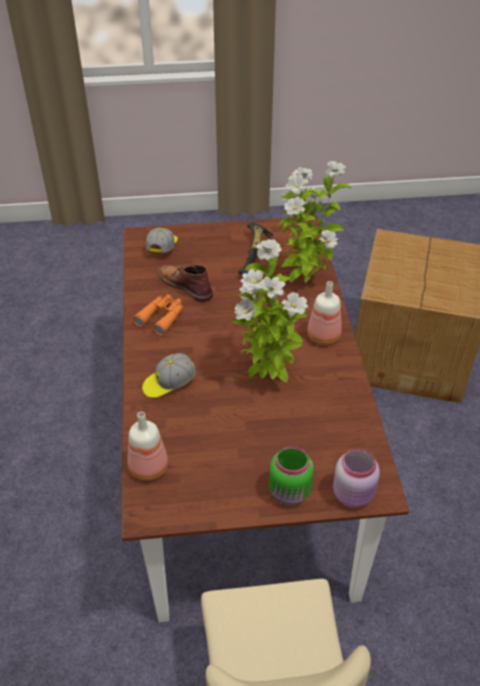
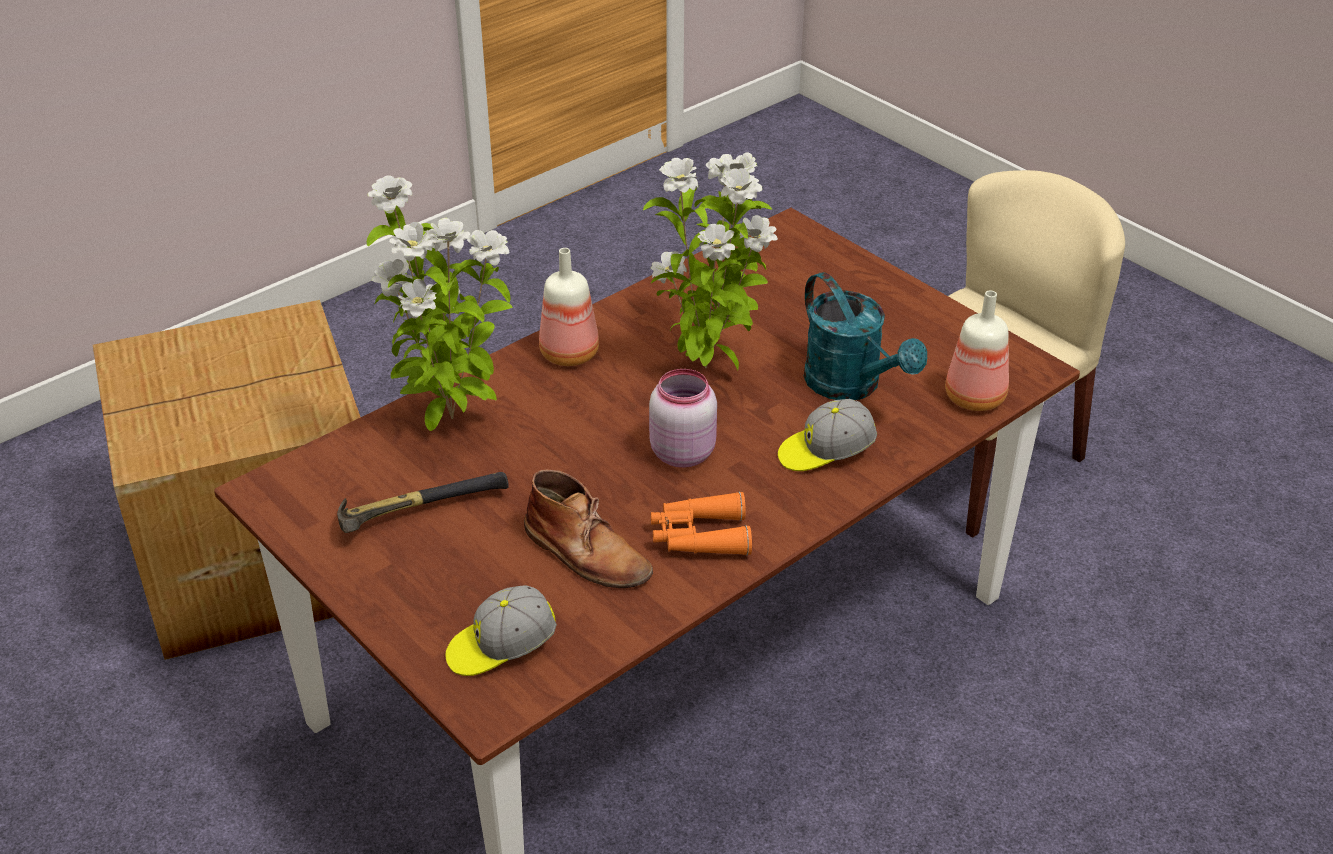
camera: 125 degrees left, 5 degrees down
cap [142,353,196,398] -> cap turned 135 degrees clockwise [778,399,877,471]
brown boot [158,265,213,302] -> brown boot turned 60 degrees counterclockwise [524,469,653,588]
green jar [269,446,314,506] -> none
pink jar [333,448,380,508] -> pink jar moved to [649,369,717,468]
none -> turquoise watering can [804,272,927,400]

